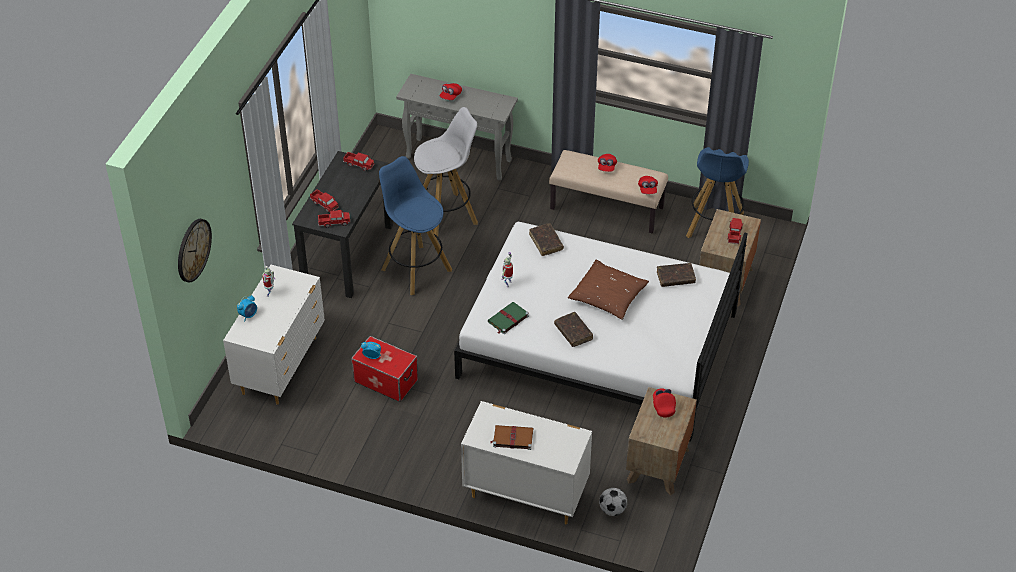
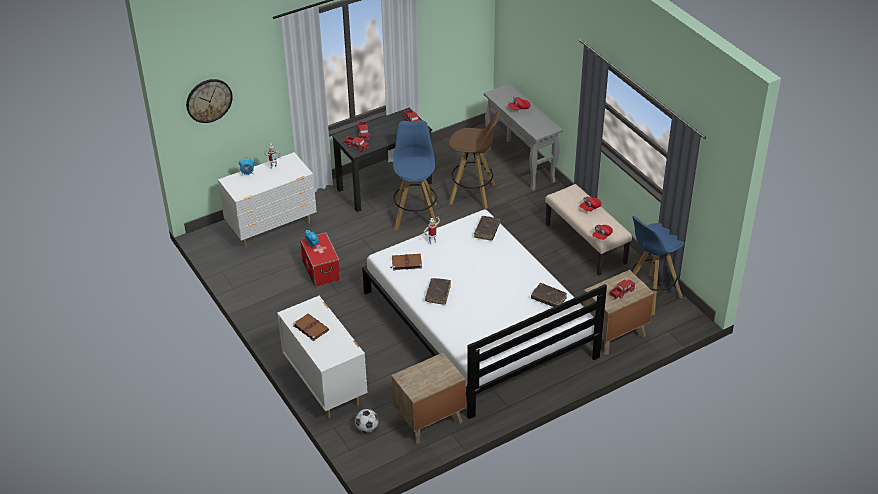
camera: 40 degrees right, 5 degrees down
white stool [414,107,478,237] -> brown stool [448,111,501,210]
green book [488,302,529,334] -> brown book [391,254,422,270]
brown pillow [568,260,649,320] -> none
red cap [653,388,676,418] -> none

